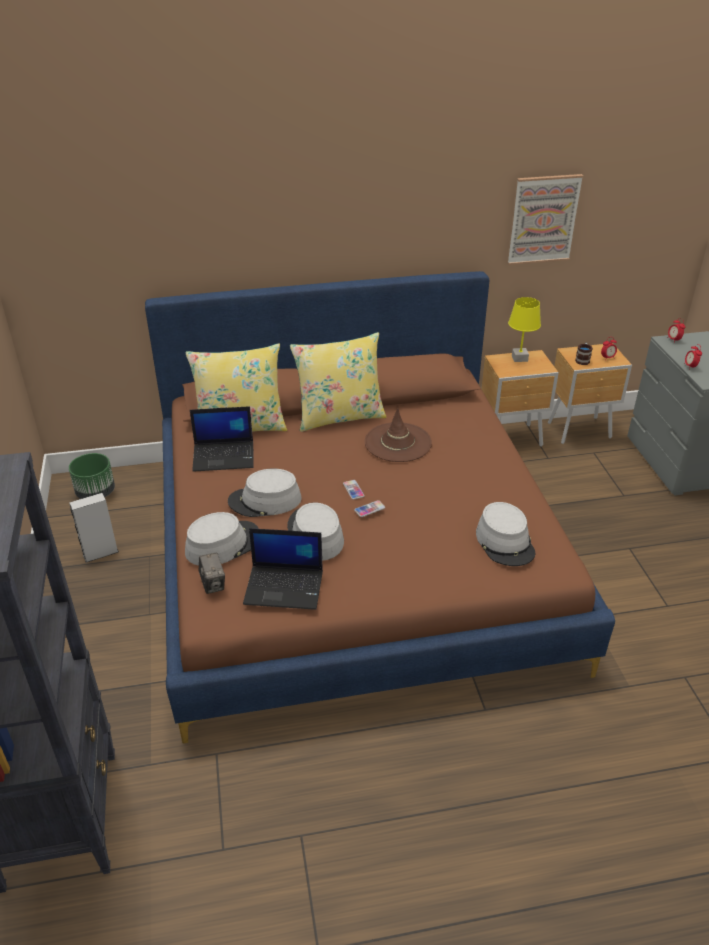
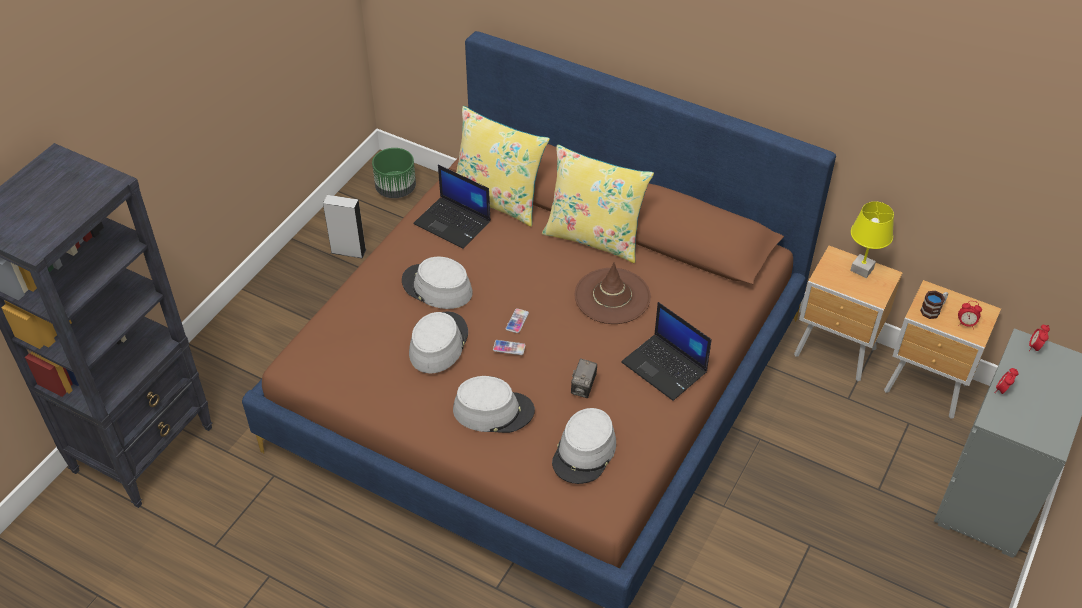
camera: 40 degrees right, 10 degrees up
grey hat [185,512,259,566] -> grey hat moved to [453,376,535,433]
camera [199,552,225,594] -> camera moved to [571,358,597,398]
laptop [243,528,323,610] -> laptop moved to [621,302,712,401]
picture [507,174,583,265] -> none

